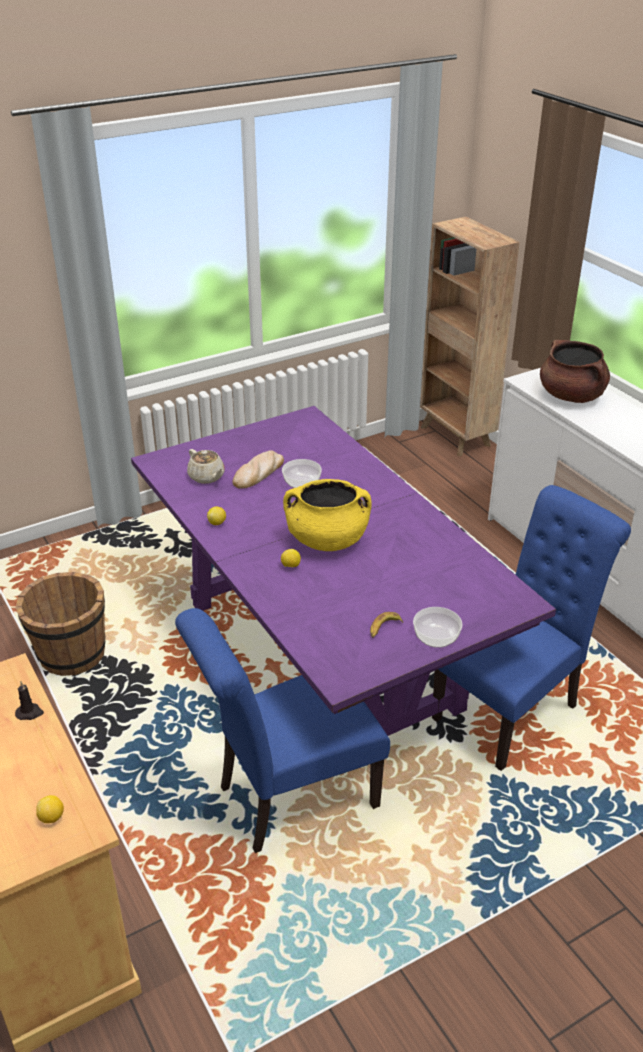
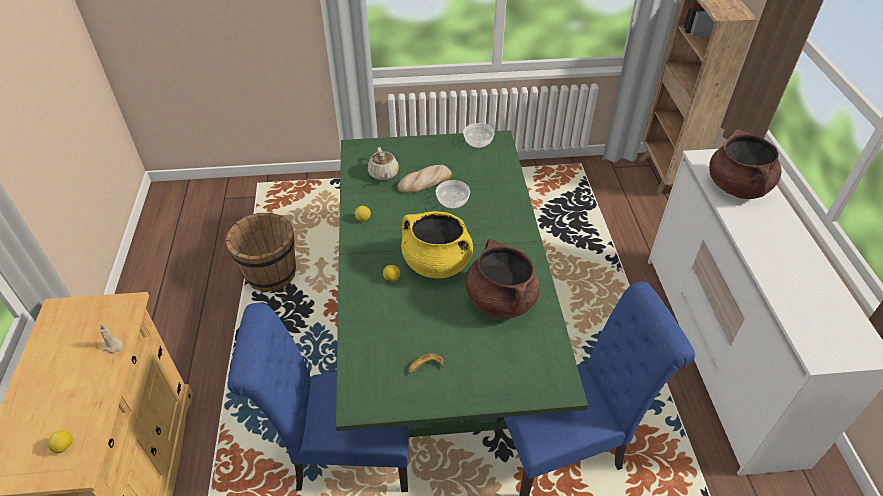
camera: 25 degrees right, 10 degrees up
black candle [15,681,44,720] -> beige candle [100,324,123,353]
purple dining table [131,406,556,736] -> green dining table [336,130,588,437]
bowl [413,607,462,648] -> bowl moved to [463,123,495,148]
none -> brown cooking pot [465,239,540,318]

